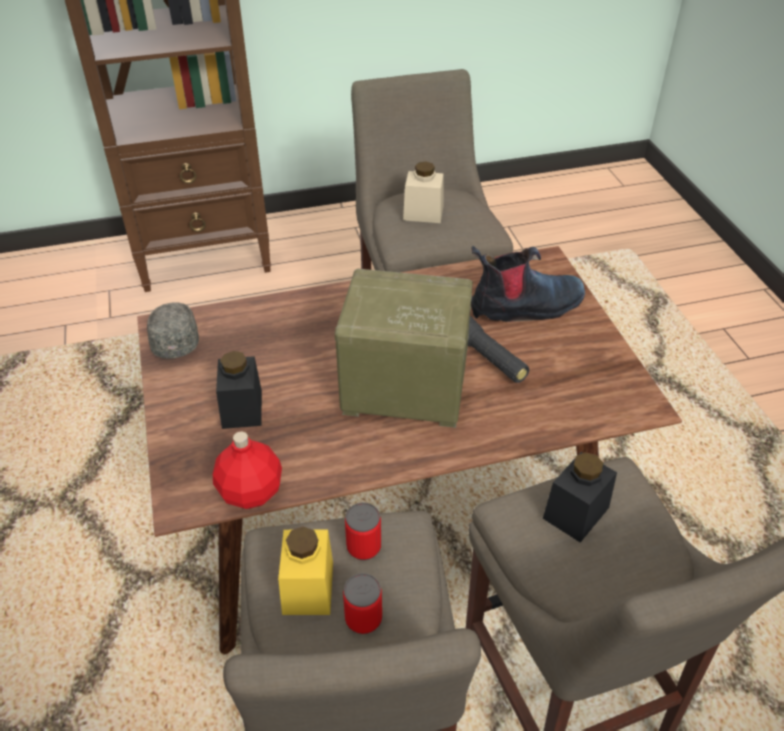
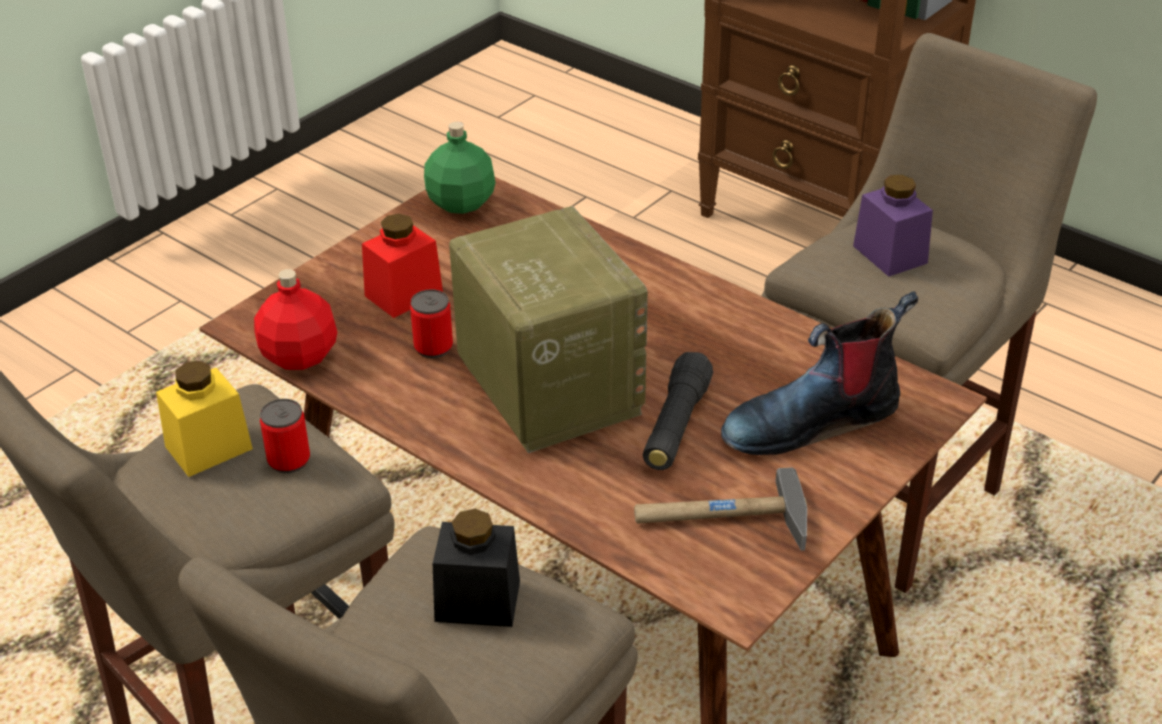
camera: 55 degrees right, 5 degrees down
grey cap [147,302,199,358] -> green bottle [424,122,496,214]
black jar [216,351,262,429] -> red jar [362,213,443,318]
can [343,573,382,634] -> can moved to [410,289,453,358]
beige jar [403,162,443,223] -> purple jar [853,175,933,277]
boot [471,246,585,322] -> boot turned 120 degrees clockwise [721,291,918,455]
none -> hammer [634,467,807,551]

